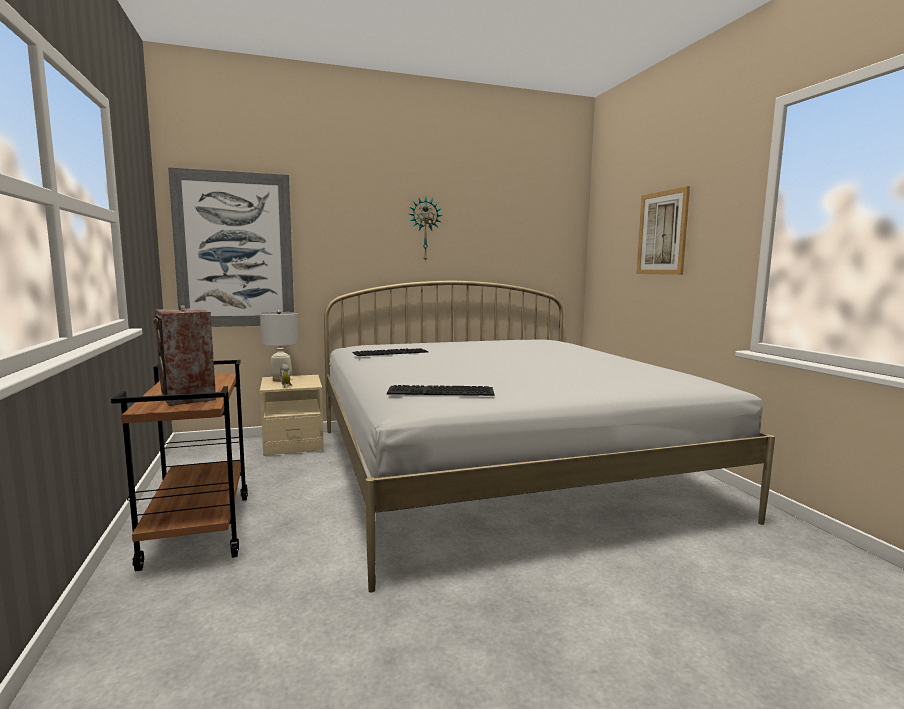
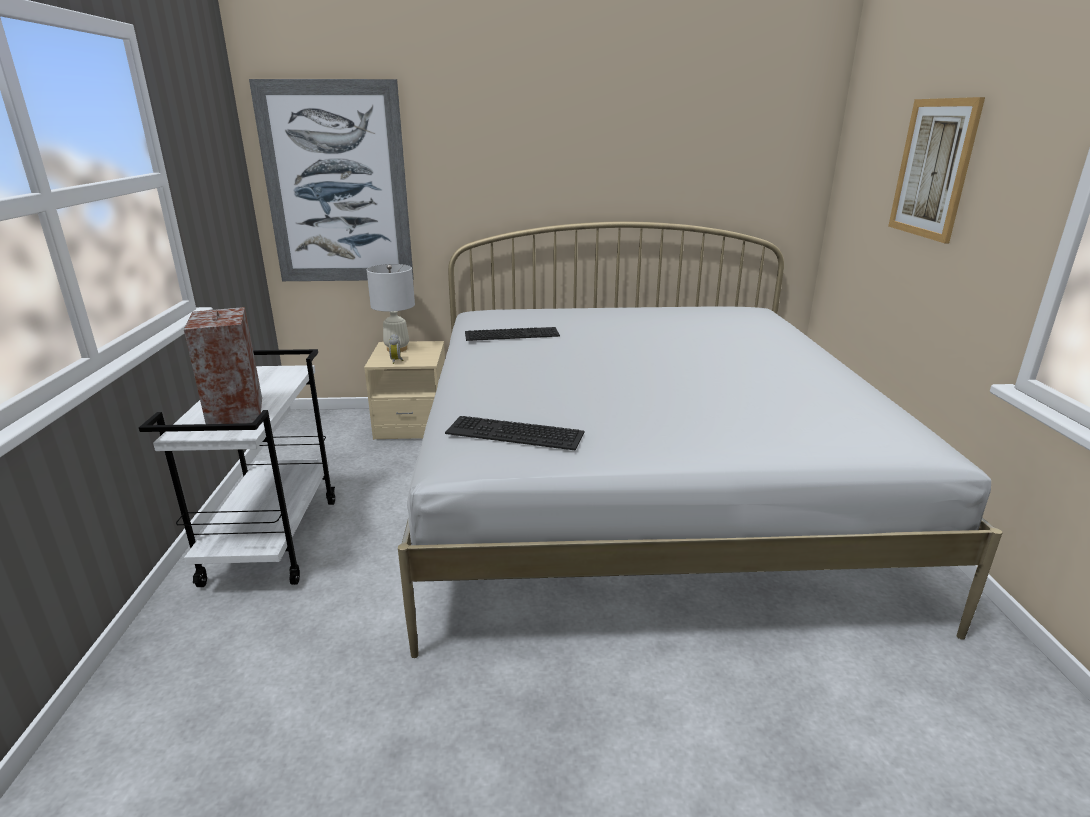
camera: 15 degrees right, 15 degrees up
brown cart [111,360,248,571] -> white cart [139,349,335,587]
wall clock [409,197,443,262] -> none

